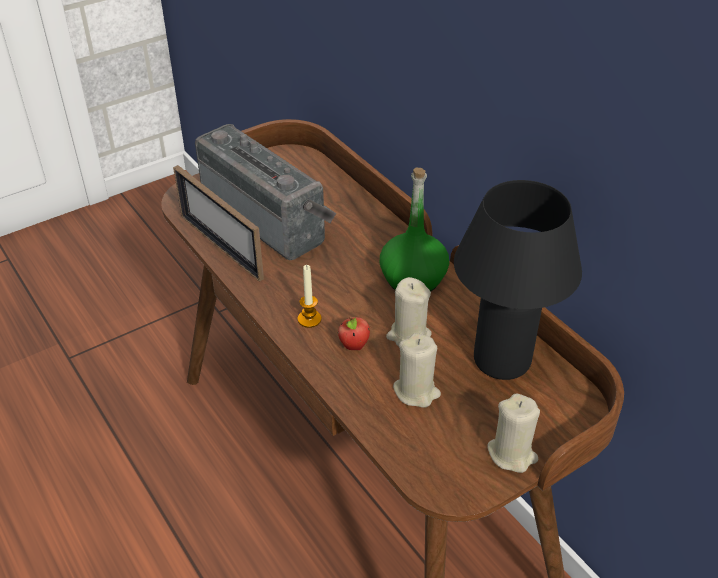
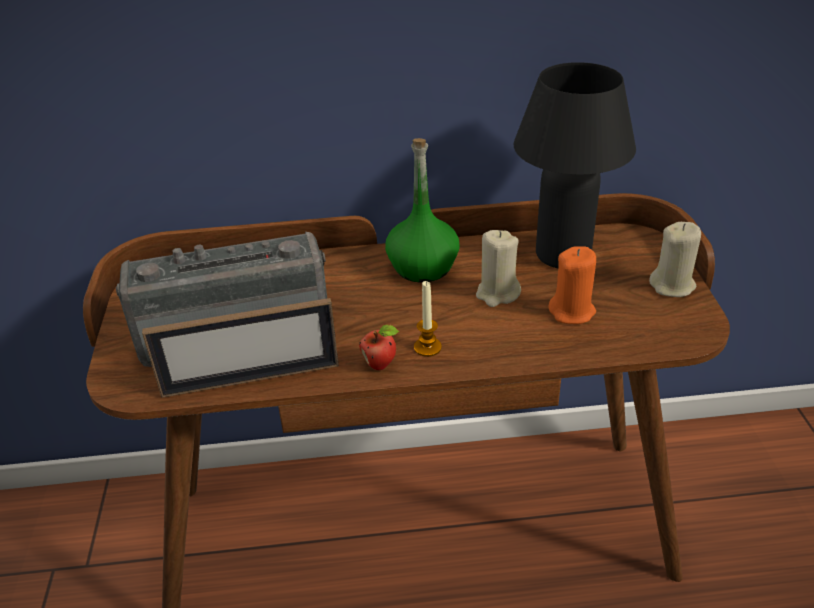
camera: 60 degrees left, 5 degrees down
apple [338,317,370,350] -> apple moved to [359,324,399,370]
beige candle [393,333,441,408] -> orange candle [548,246,596,324]

